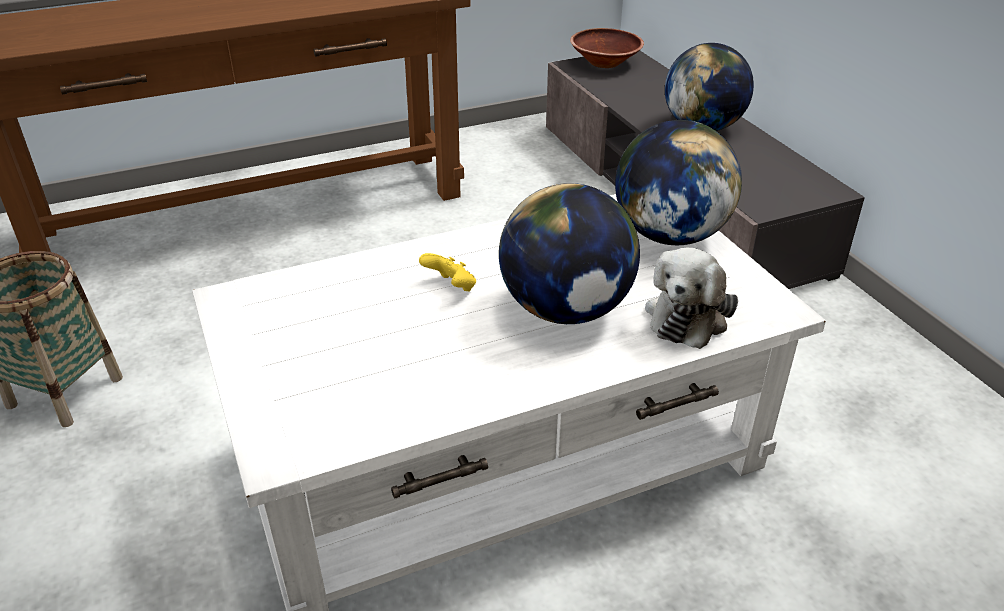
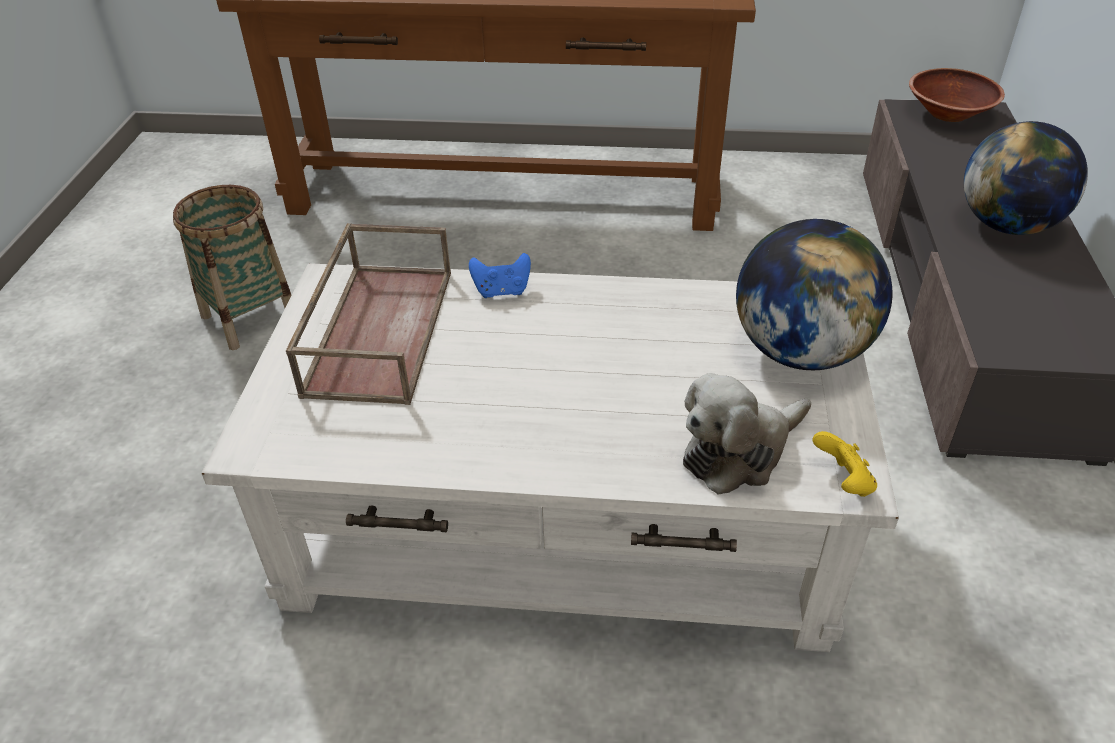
camera: 30 degrees right, 5 degrees up
yellow game controller [419,253,476,291] -> yellow game controller moved to [812,431,877,497]
globe [499,183,640,324] -> none
none -> brown tray [286,223,451,405]
none -> blue game controller [469,253,531,298]

